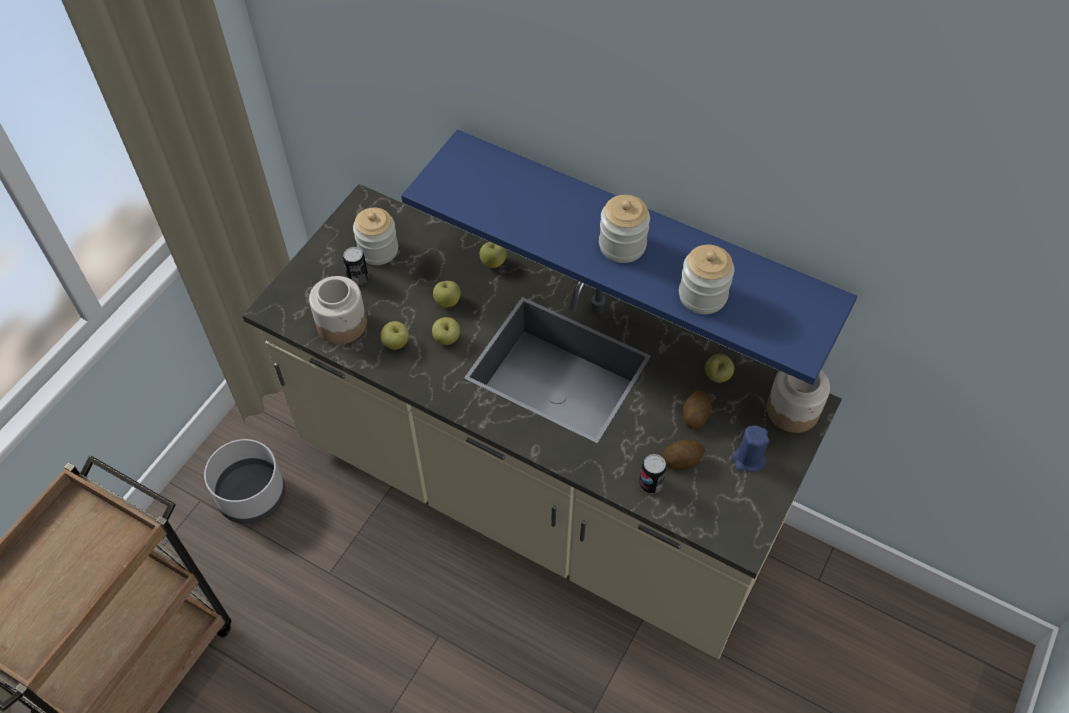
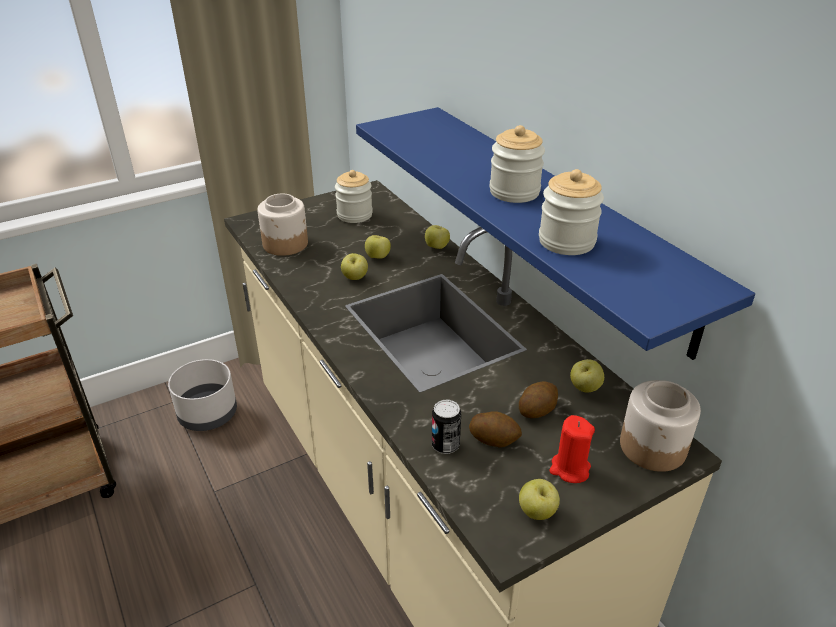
camera: 30 degrees right, 20 degrees down
can [343,247,369,285] -> none
apple [380,321,409,350] -> apple moved to [519,479,560,520]
blue candle [732,425,770,472] -> red candle [550,415,595,483]

